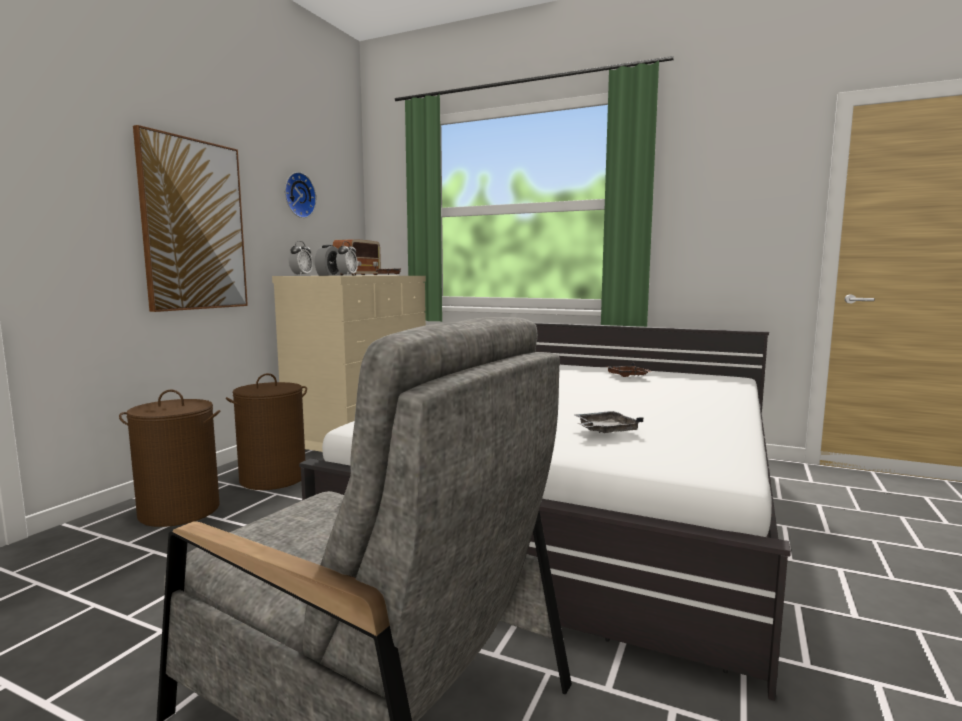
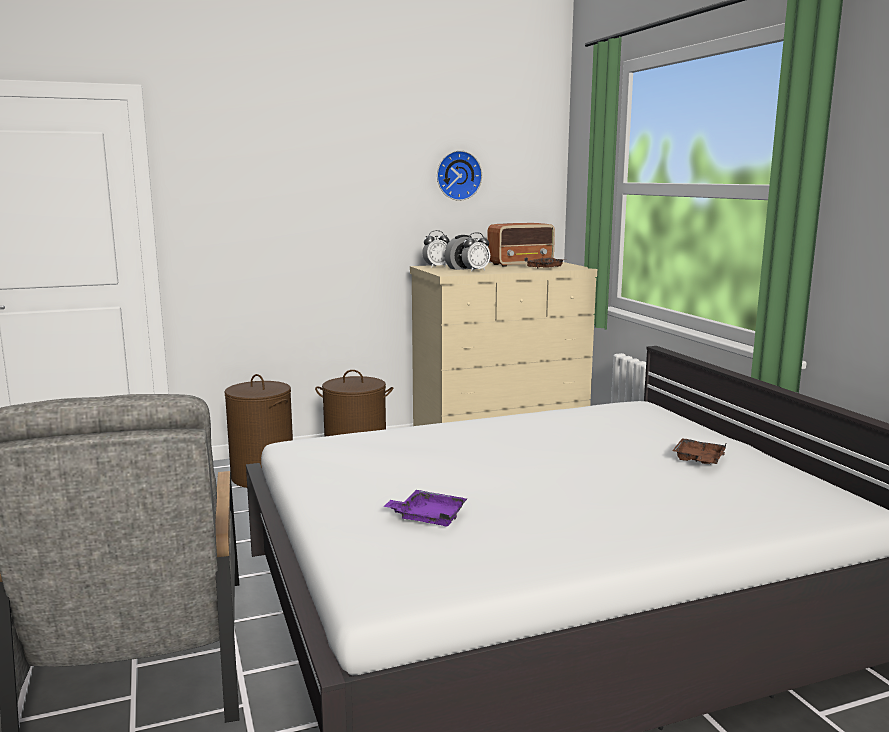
camera: 45 degrees right, 5 degrees up
picture [133,125,248,312] -> none
grey tray [575,411,644,433] -> purple tray [384,490,467,526]

